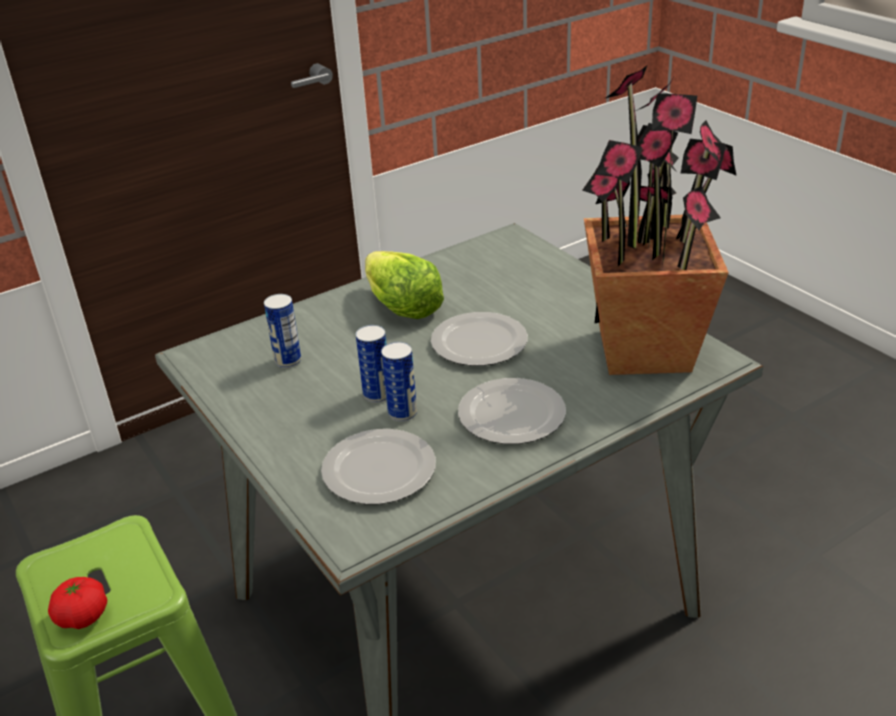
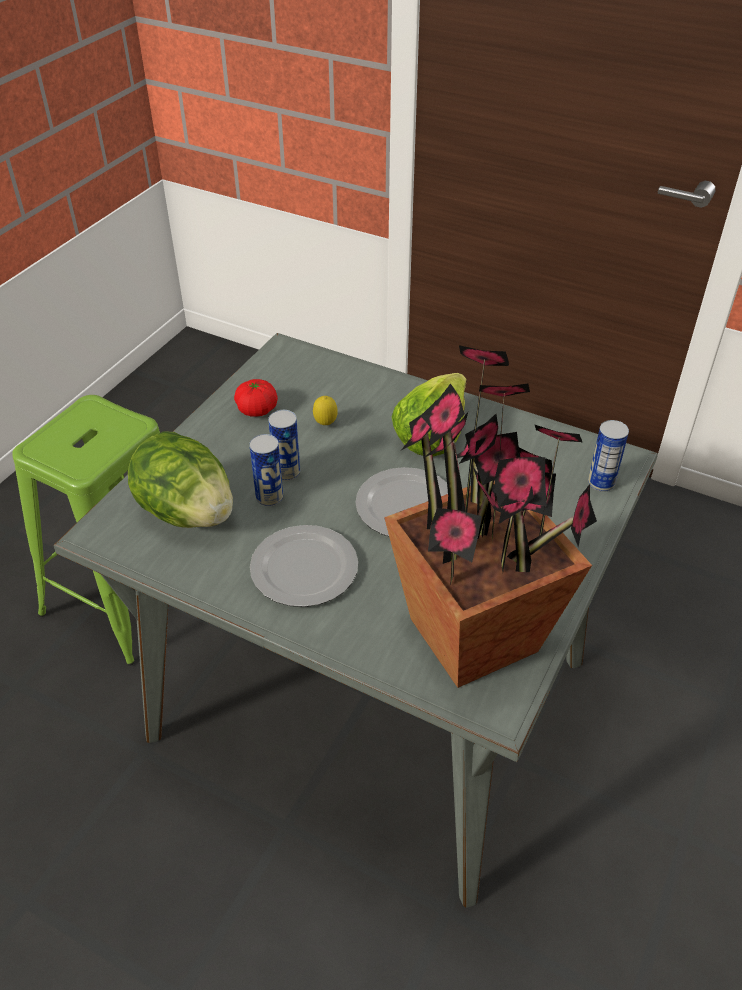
camera: 60 degrees right, 10 degrees up
tomato [48,577,107,629] -> tomato moved to [234,379,278,417]
can [264,294,301,368] -> can moved to [588,420,629,492]
plate [321,429,436,505] -> lettuce [128,432,233,528]
none -> lemon [313,396,338,425]

